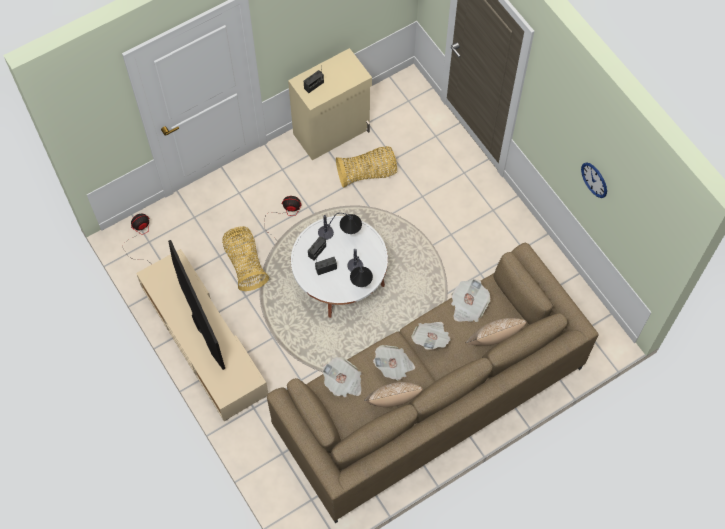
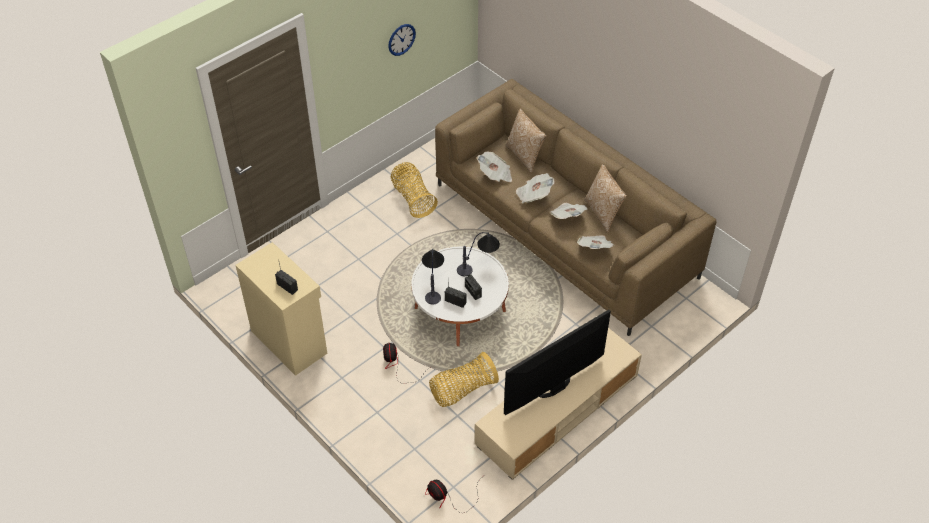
camera: 100 degrees left, 15 degrees down
basket [336,146,397,188] -> basket moved to [391,162,438,218]

